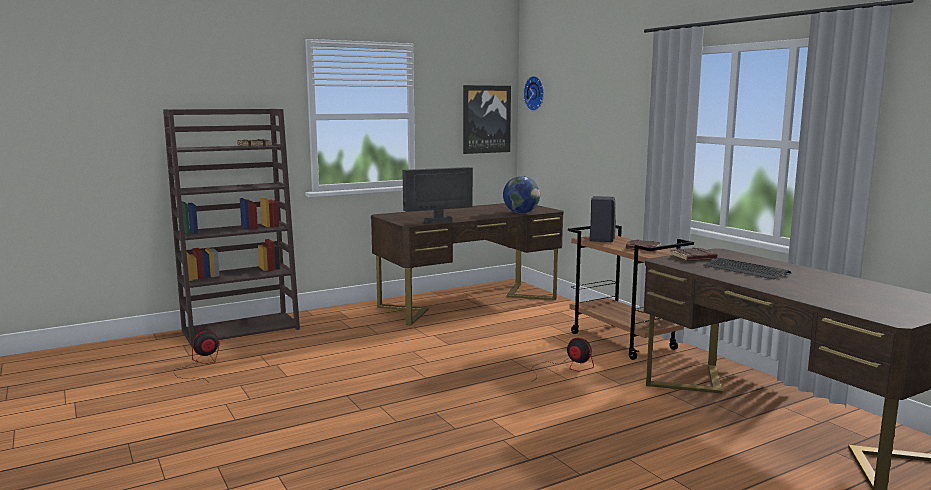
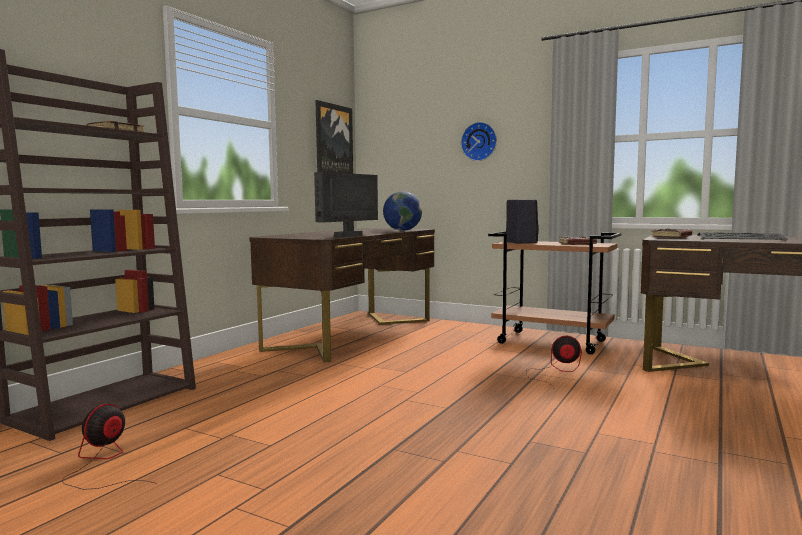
camera: 30 degrees left, 5 degrees down
wall clock [523,76,544,111] -> wall clock moved to [461,122,497,161]

